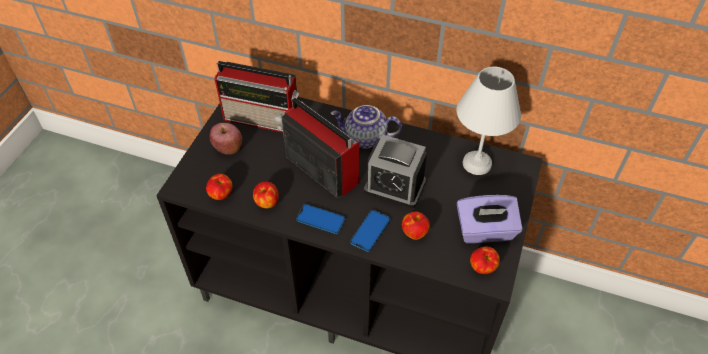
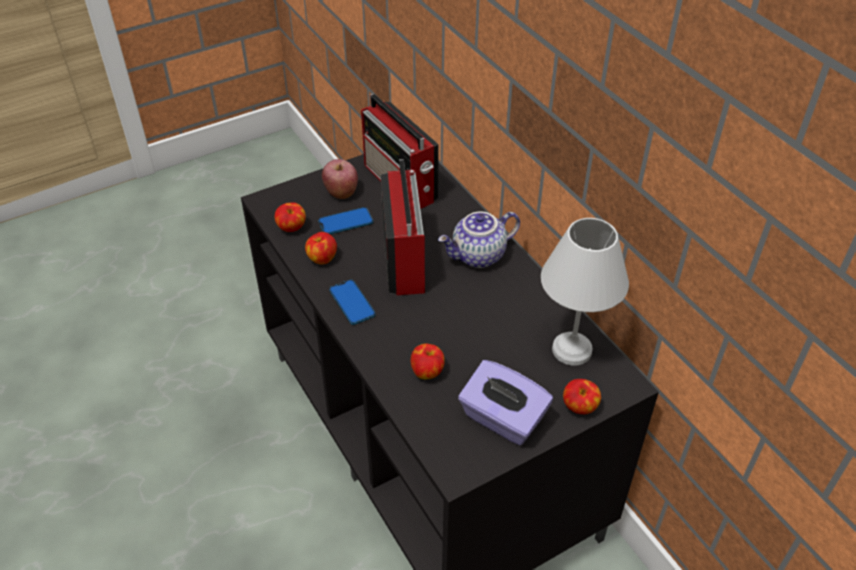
camera: 40 degrees right, 5 degrees down
teapot [331,105,402,149] -> teapot turned 75 degrees counterclockwise [438,211,520,268]
phone [350,210,390,252] -> phone moved to [318,207,373,234]
alarm clock [364,135,427,208] -> none
apple [470,247,500,274] -> apple moved to [563,379,601,414]

